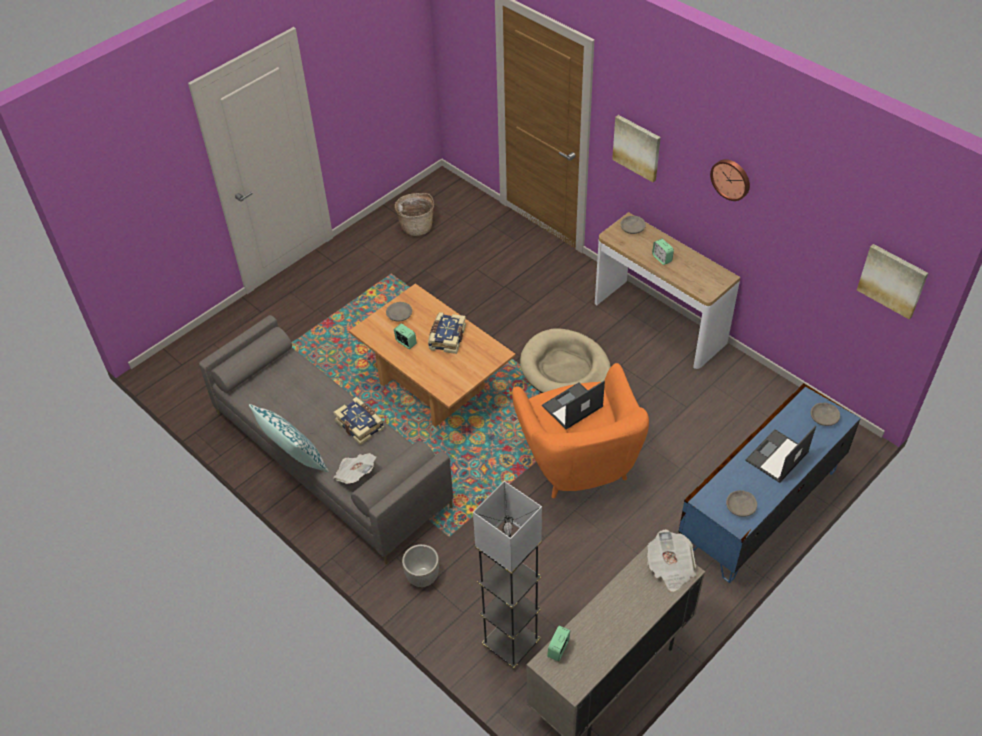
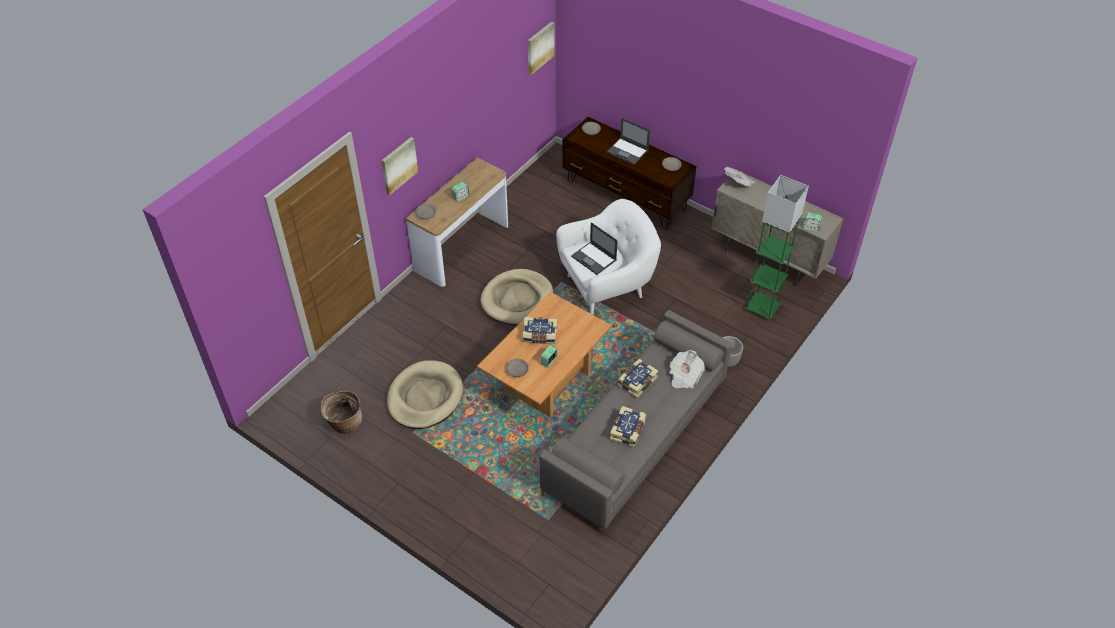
camera: 100 degrees left, 0 degrees up
pillow [249,404,329,472] -> none
grey floor lamp [473,481,542,669] -> green floor lamp [745,175,809,321]
orange armchair [512,363,649,498] -> white armchair [556,199,661,314]
blue tv stand [678,383,861,583] -> brown tv stand [562,117,697,230]
wall clock [710,159,750,201] -> none
none -> beige dog bed [387,360,463,429]
none -> book [610,406,646,447]

